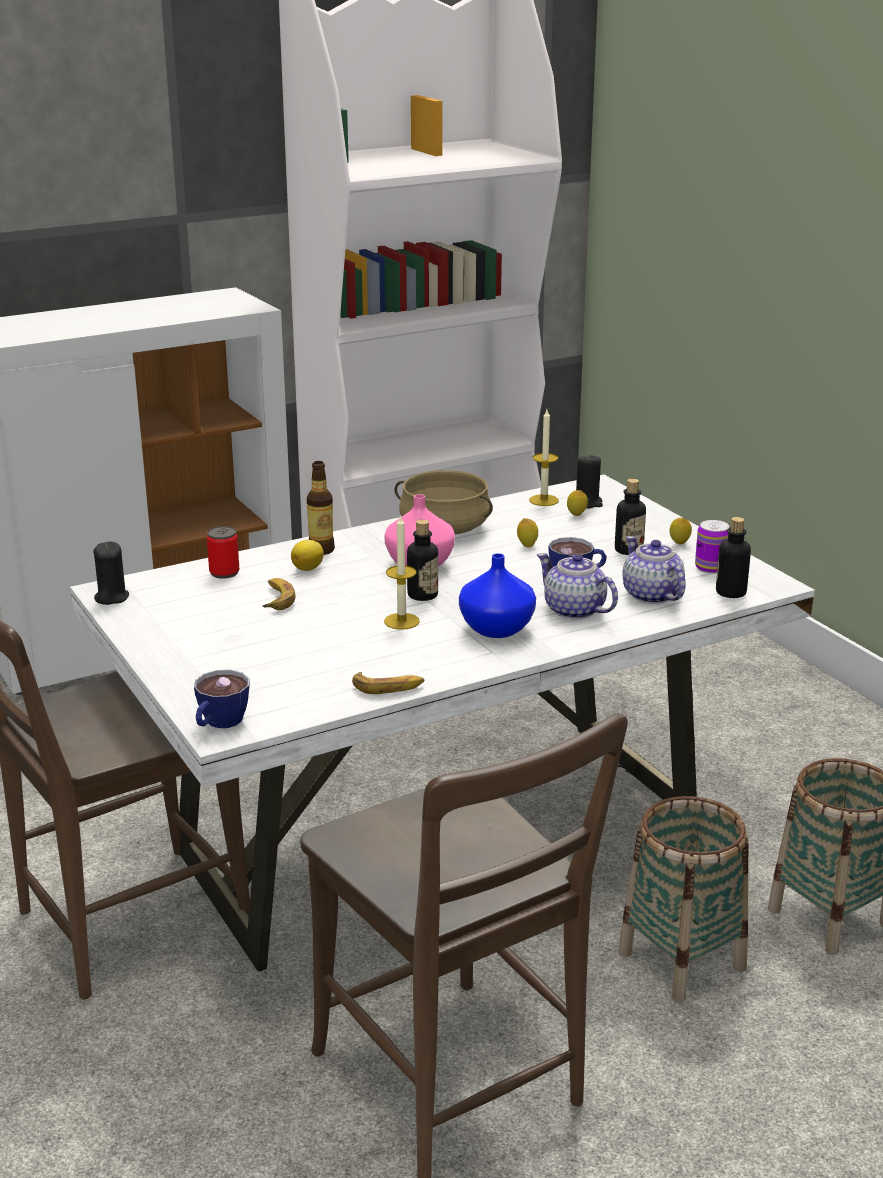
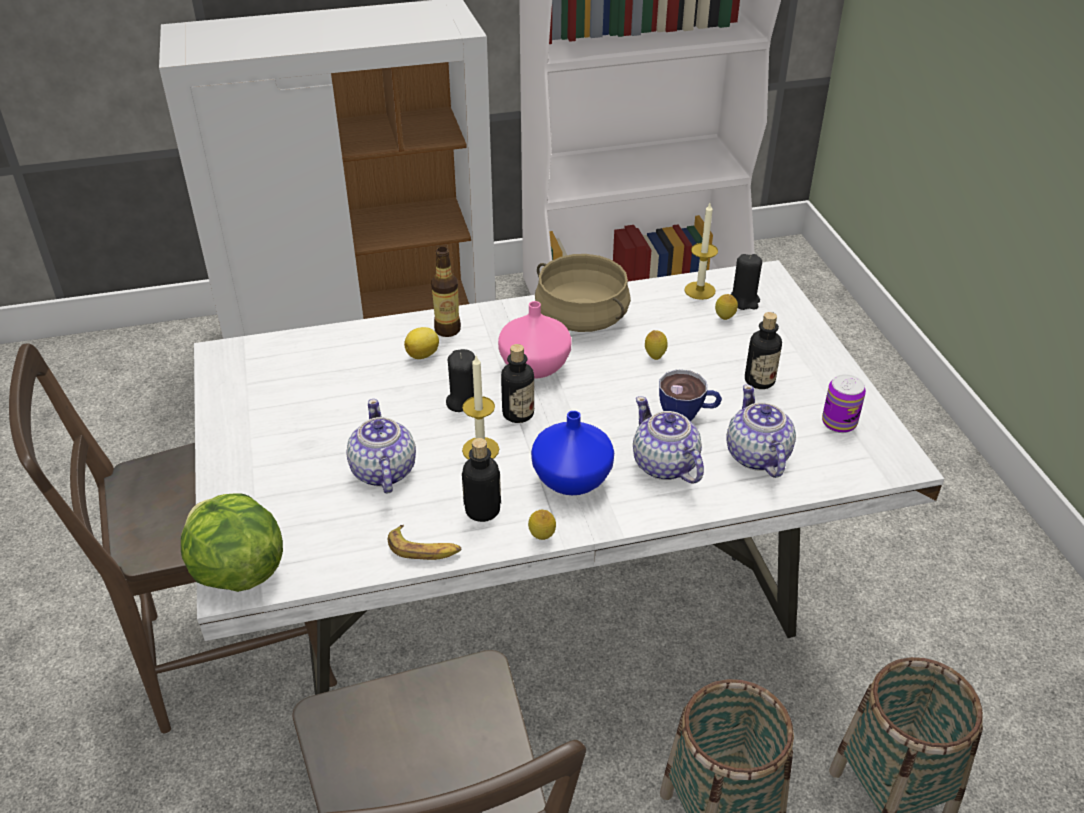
camera: 15 degrees right, 15 degrees up
black candle [93,542,129,605] -> black candle moved to [446,349,475,412]
cup [194,670,250,728] -> lettuce [181,493,283,592]
can [207,526,239,579] -> none
banana [262,578,295,610] -> none
lemon [670,518,692,544] -> lemon moved to [528,510,556,540]
bottle [716,517,751,598] -> bottle moved to [462,438,501,522]
none -> teapot [346,399,416,494]

